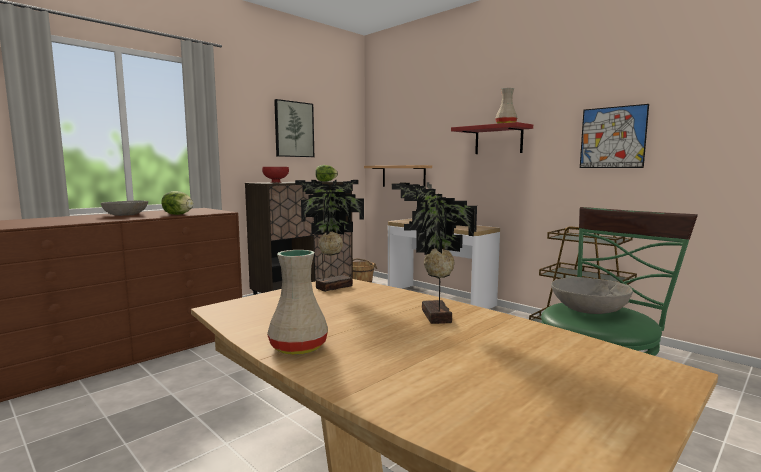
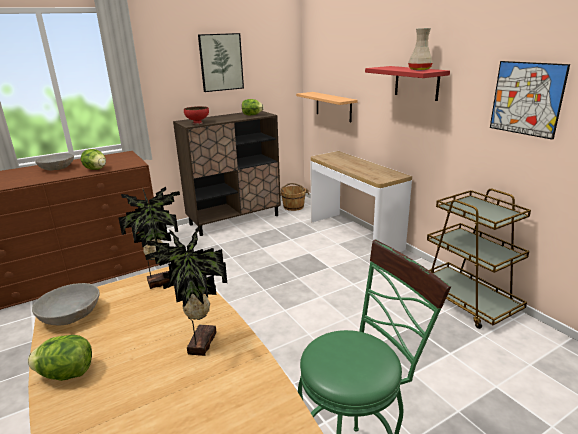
camera: 15 degrees right, 15 degrees up
beige vase [267,250,328,355] -> lettuce [28,335,92,381]
grey bowl [551,277,633,314] -> grey bowl moved to [32,283,100,325]

